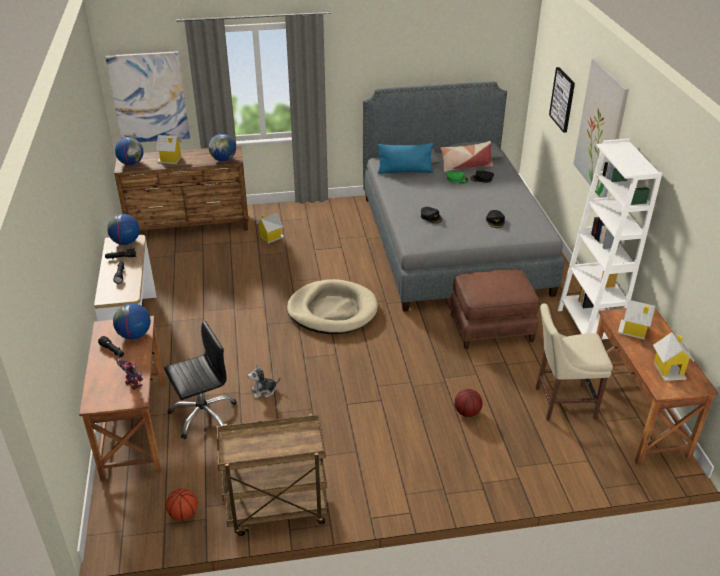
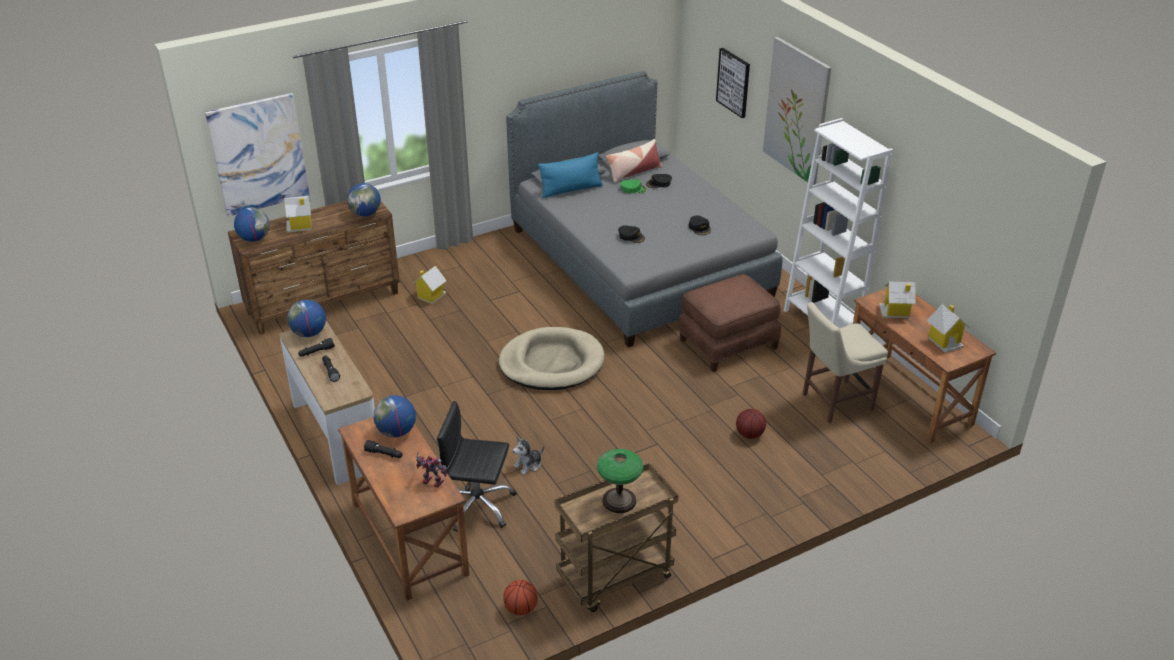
camera: 20 degrees left, 0 degrees up
black office chair [164,320,237,439] -> black office chair turned 120 degrees counterclockwise [437,401,517,532]
none -> table lamp [597,449,644,513]

